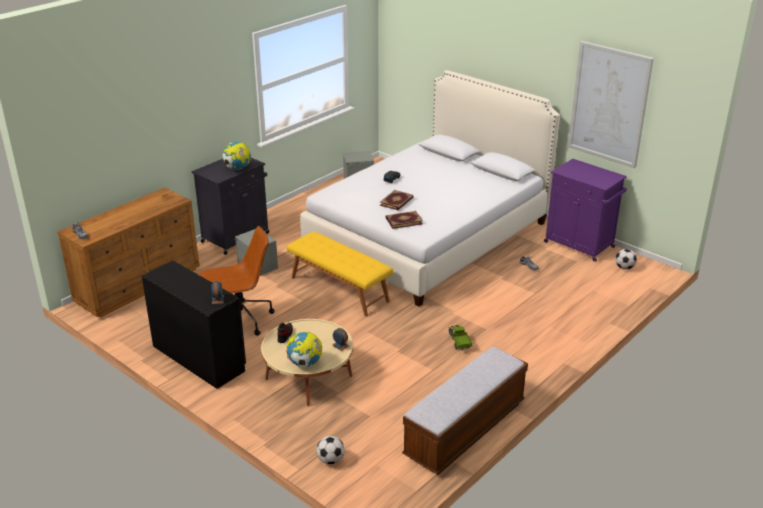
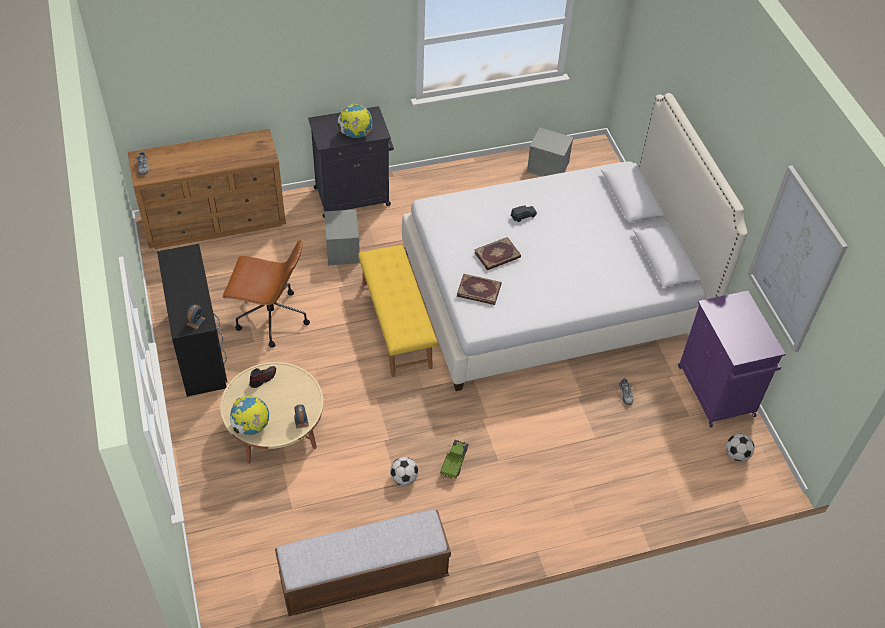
camera: 30 degrees right, 20 degrees up
football [317,436,344,464] -> football moved to [390,457,418,485]

